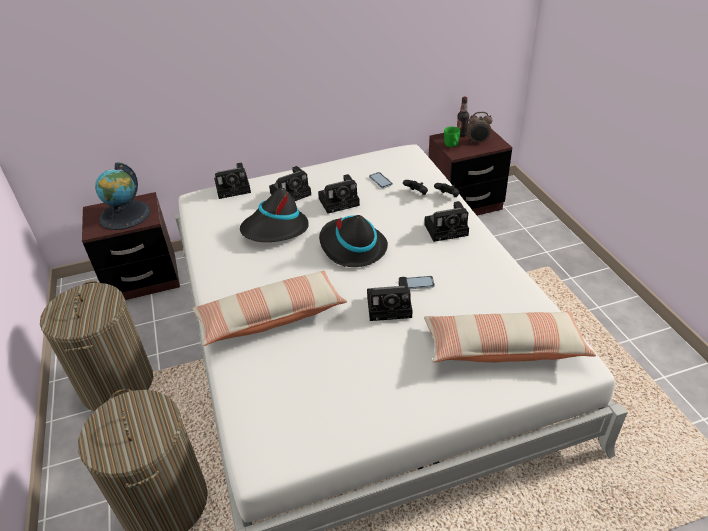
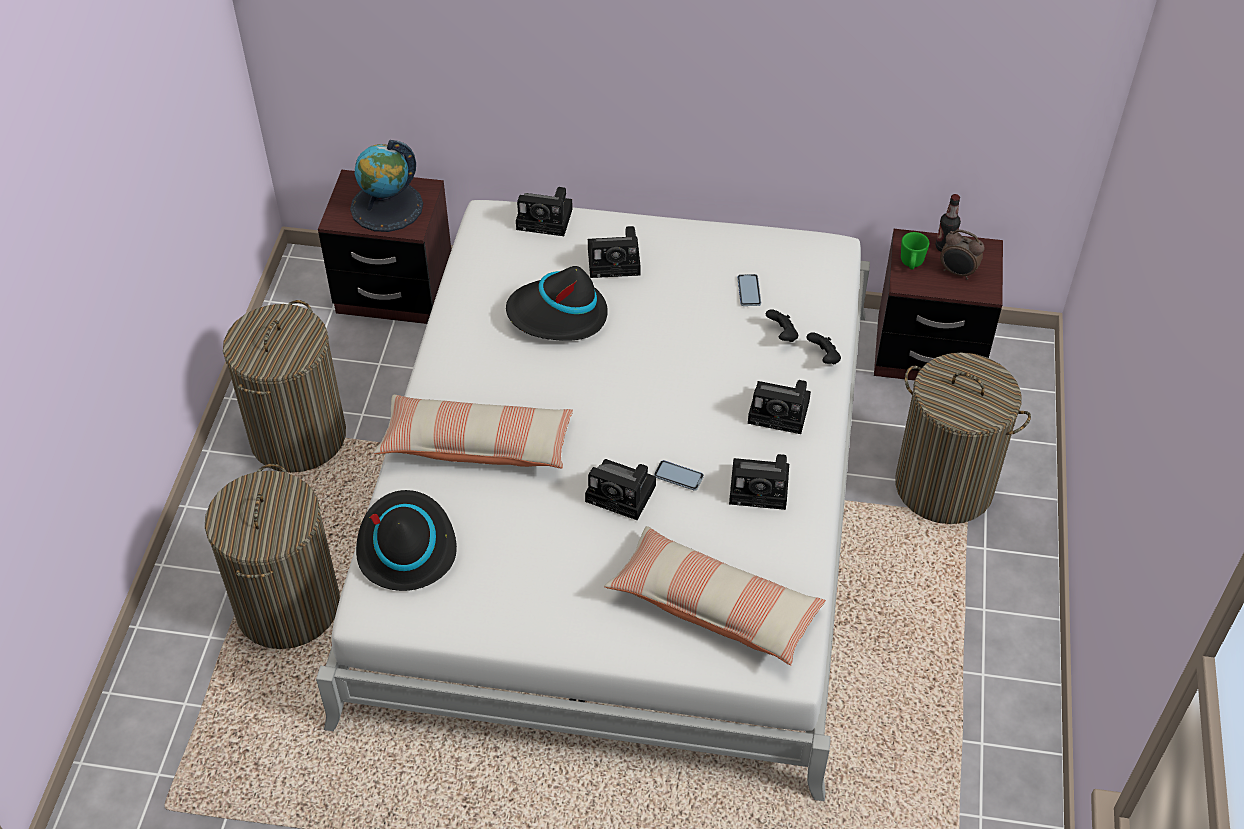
camera: 25 degrees right, 10 degrees up
camera [318,174,360,214] -> camera moved to [729,454,789,510]
black hat [319,215,388,267] -> black hat moved to [356,490,457,591]
none -> laundry basket [895,352,1031,524]

